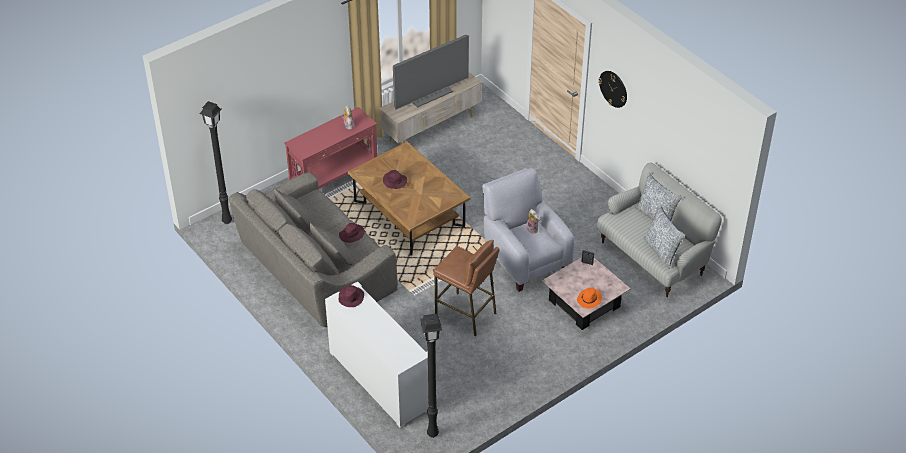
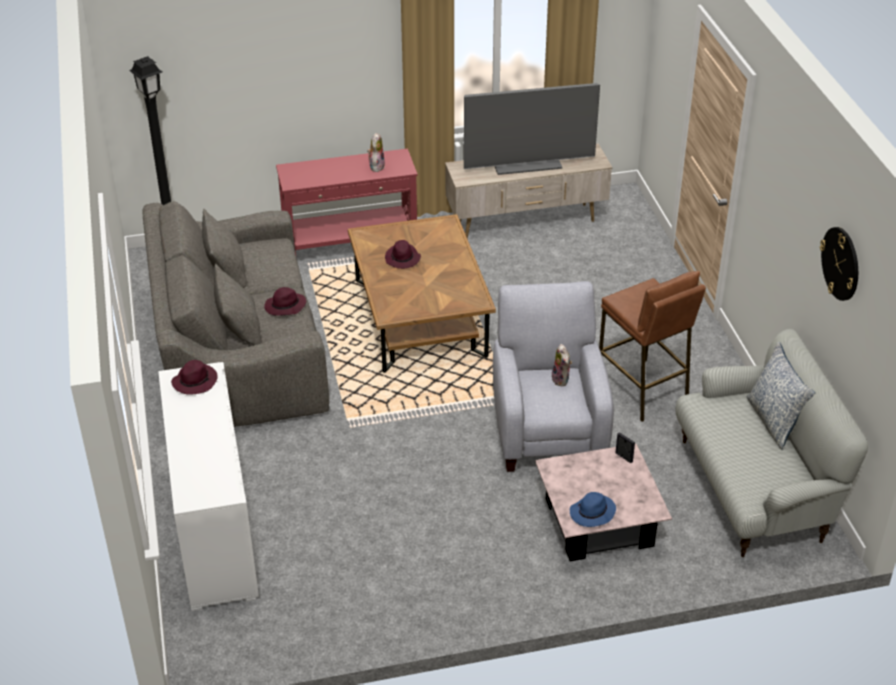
camera: 25 degrees right, 5 degrees down
black floor lamp [420,314,442,438] -> none
brown stool [433,240,500,336] -> brown stool moved to [599,271,706,422]
orange hat [577,288,602,308] -> blue hat [570,492,616,527]
wall clock [598,71,627,108] -> wall clock moved to [820,227,858,301]
pillow [643,205,685,268] -> none

